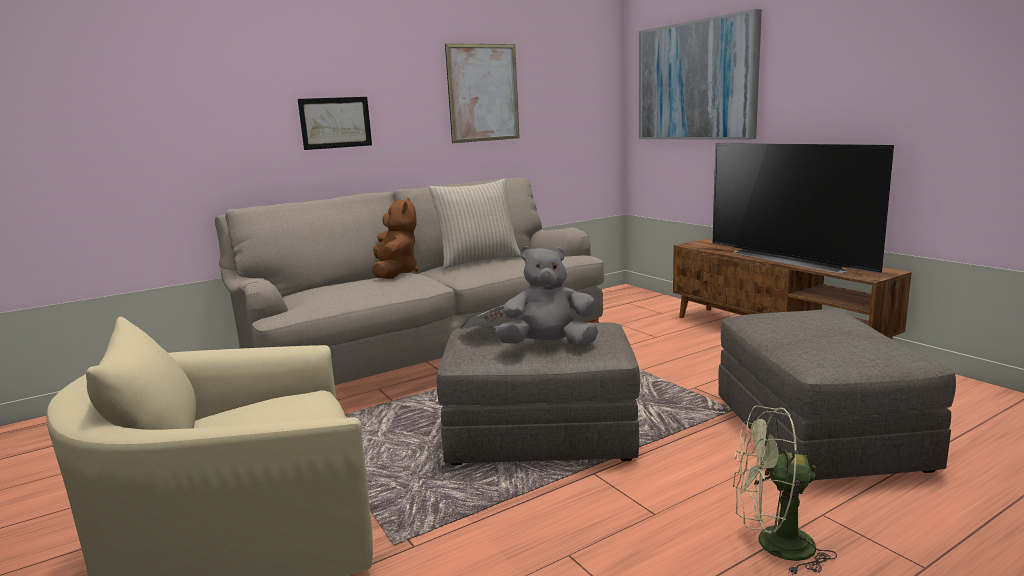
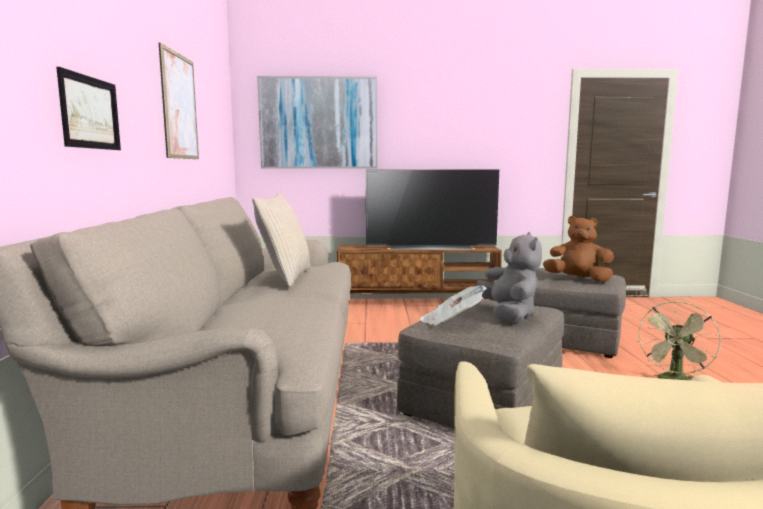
camera: 60 degrees left, 5 degrees down
brown plush toy [372,197,418,279] -> brown plush toy moved to [543,216,614,282]
grey plush toy [496,246,598,346] -> grey plush toy turned 150 degrees clockwise [476,232,542,323]

